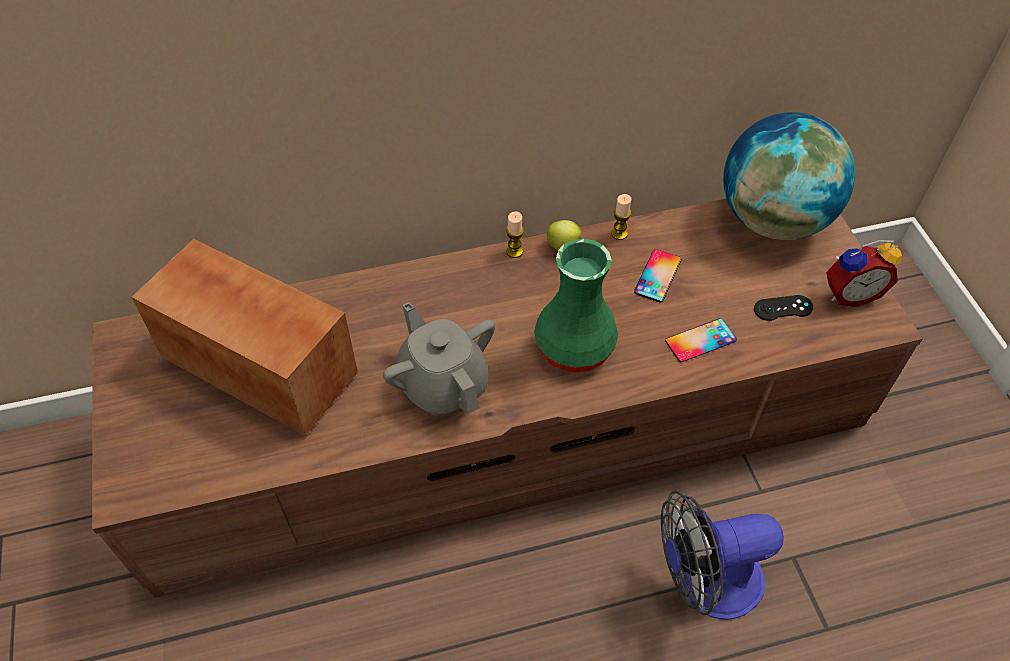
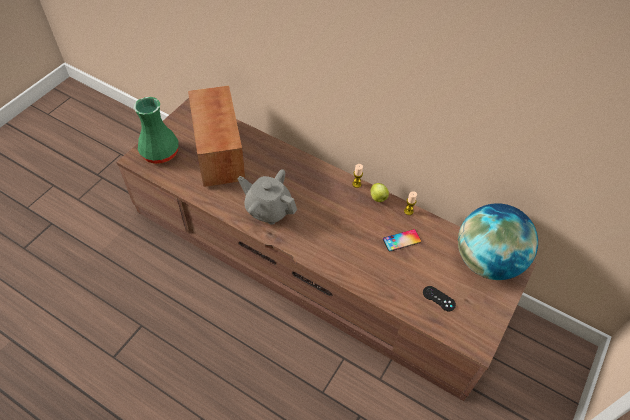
camera: 45 degrees right, 0 degrees up
grey teapot [383,302,495,416] -> grey teapot turned 75 degrees counterclockwise [238,169,297,225]
green vase [534,239,618,373] -> green vase moved to [134,97,179,164]
fan [661,490,784,620] -> none
phone [665,318,737,362] -> none
alarm clock [826,240,902,307] -> none

